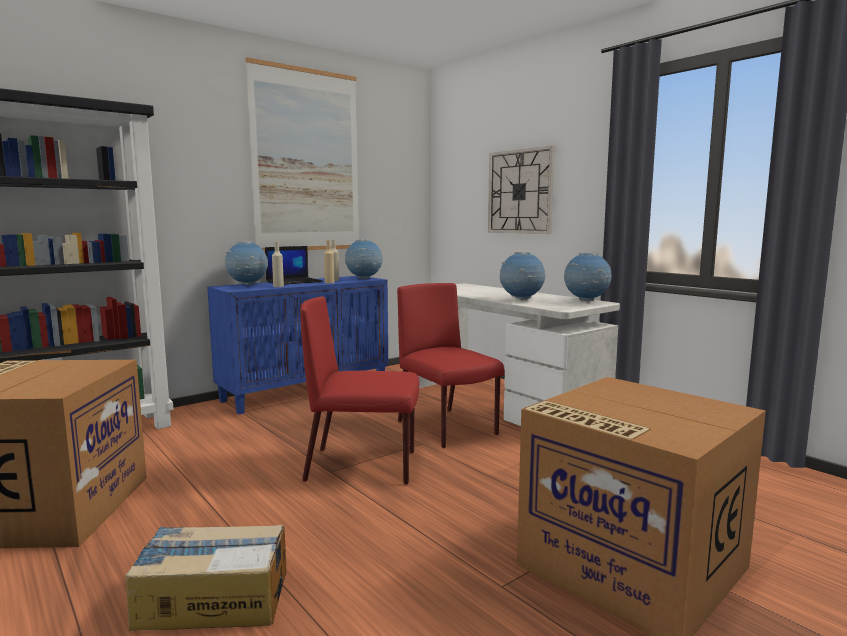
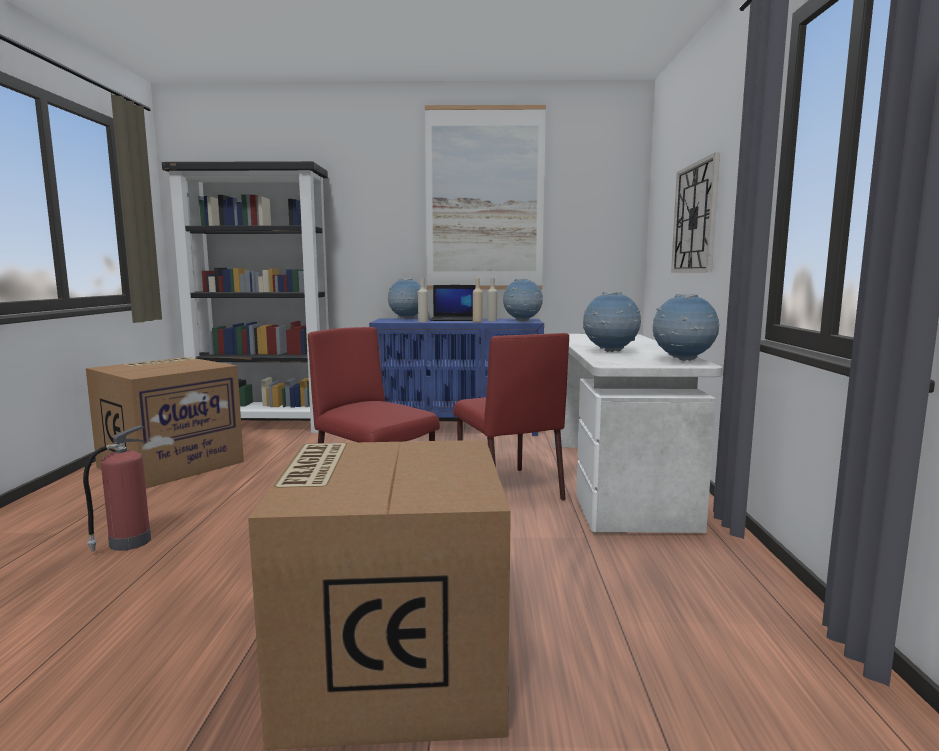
camera: 40 degrees right, 0 degrees up
cardboard box [125,525,287,631] -> fire extinguisher [83,425,151,552]
red chair [397,283,505,448] -> red chair turned 150 degrees clockwise [453,333,569,501]

